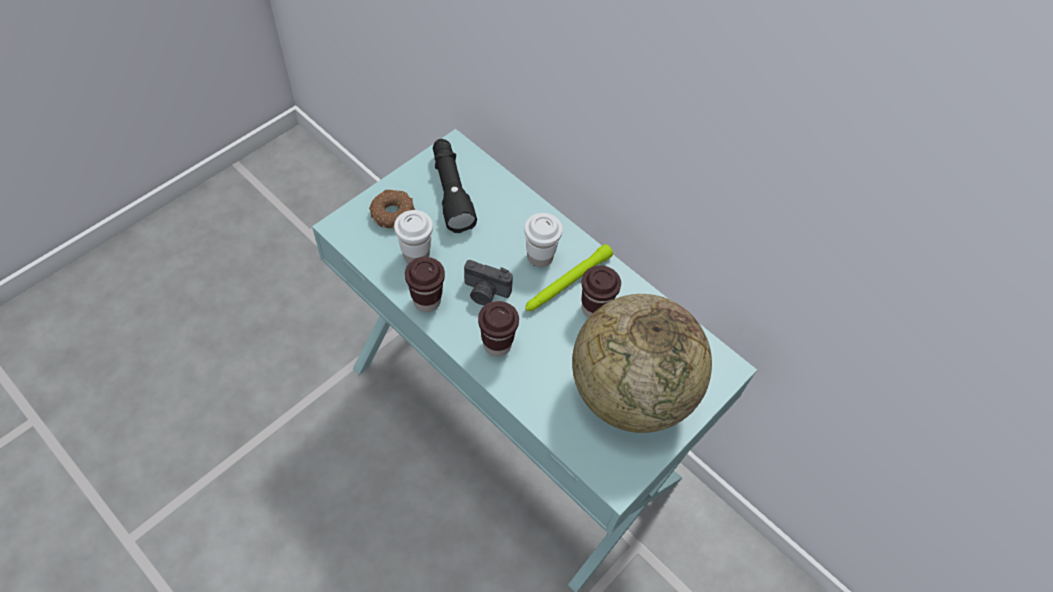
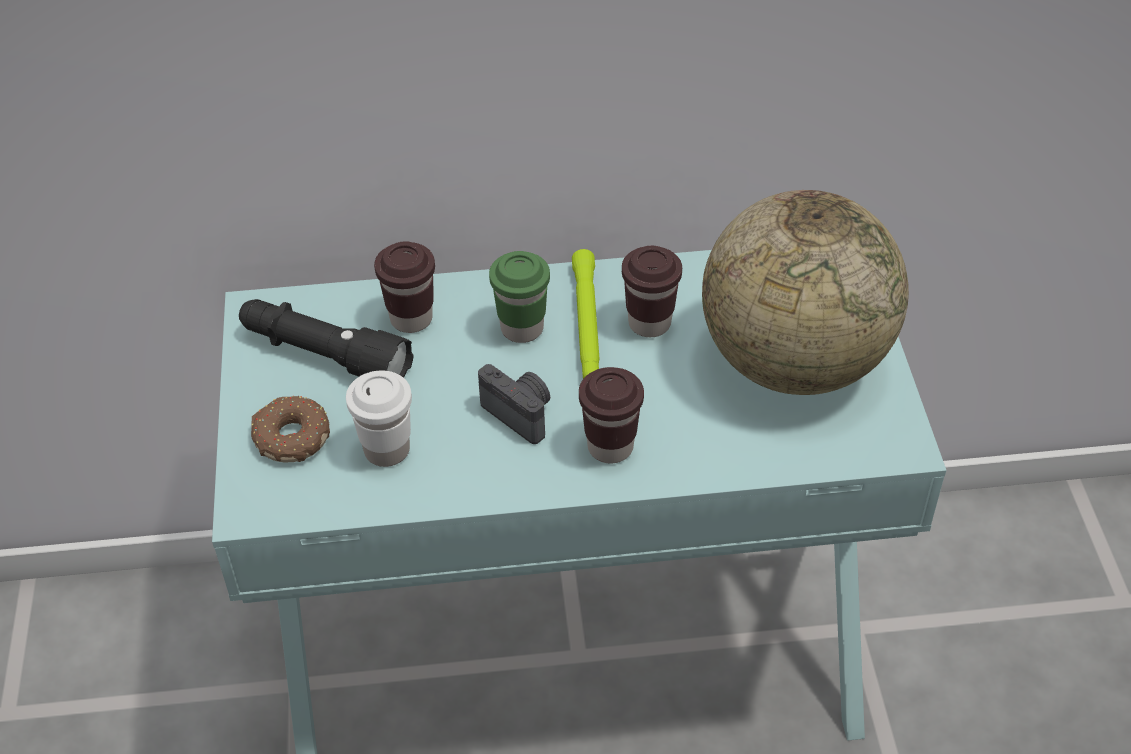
camera: 45 degrees left, 10 degrees down
brown cup [405,257,445,312] -> brown cup moved to [374,241,435,333]
camera [464,260,513,306] -> camera turned 105 degrees counterclockwise [478,364,550,444]
white cup [524,213,563,267] -> green cup [489,251,550,343]

